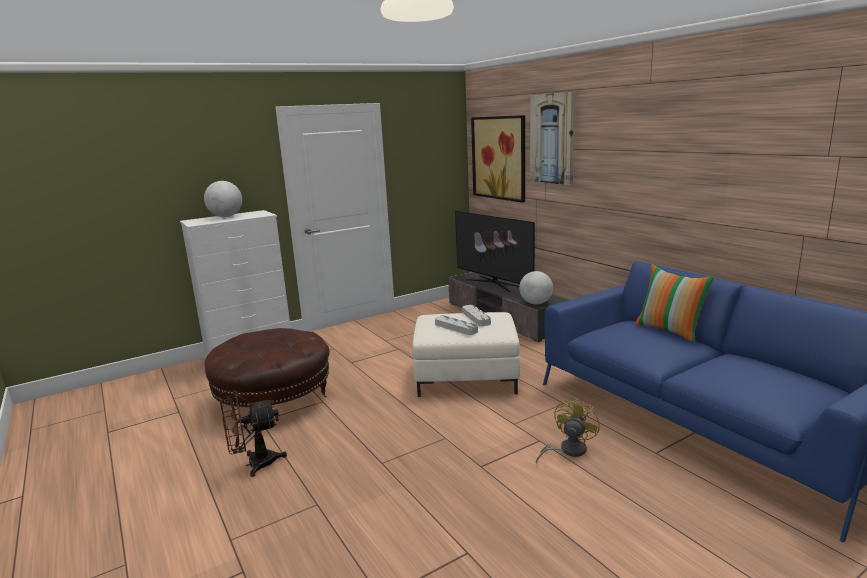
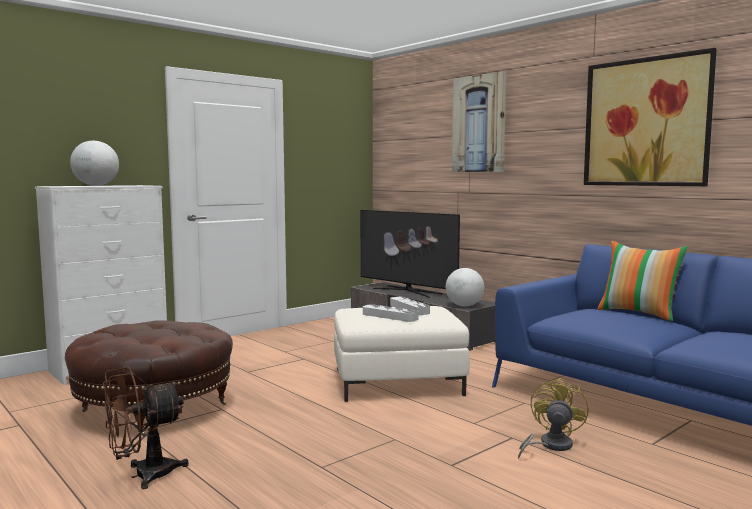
camera: 10 degrees left, 10 degrees down
picture [471,115,525,203] -> picture moved to [584,48,717,186]

